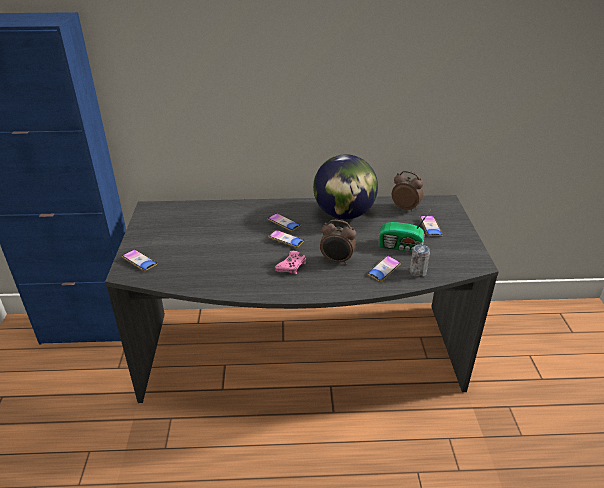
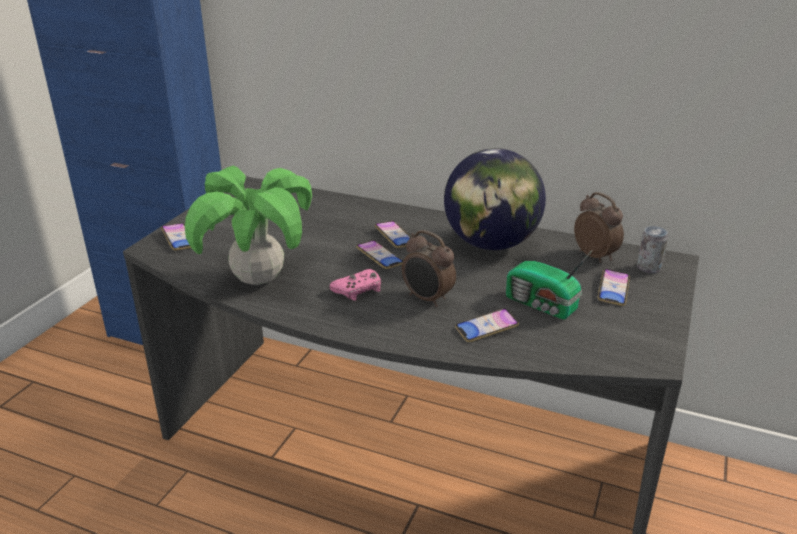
camera: 25 degrees right, 5 degrees down
can [409,244,430,277] -> can moved to [637,226,668,273]
none -> potted plant [185,166,312,285]

